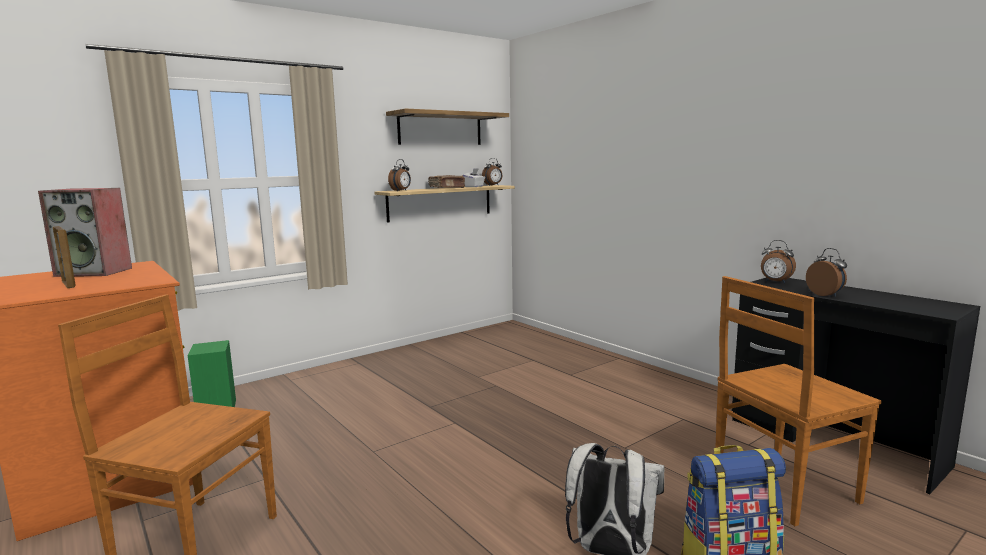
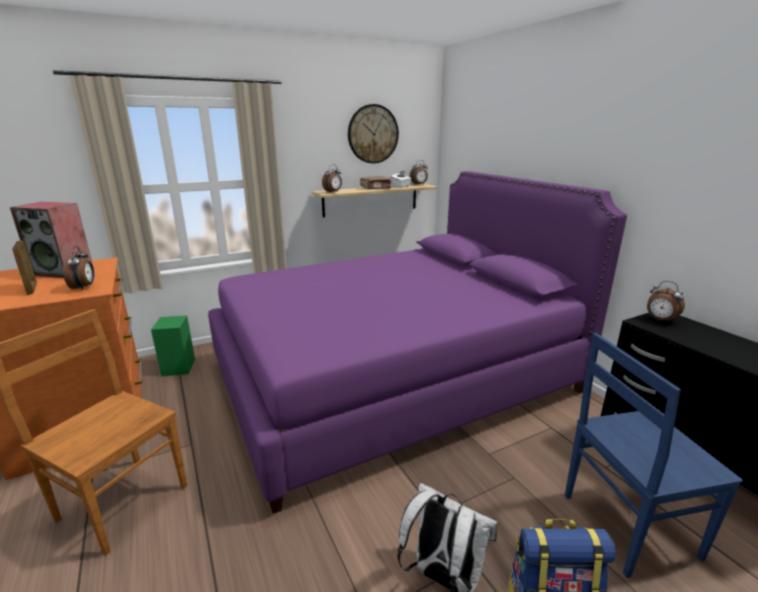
camera: 10 degrees right, 10 degrees up
shelf [386,108,509,145] -> wall clock [348,104,399,164]
brown chair [715,276,882,526] -> blue chair [565,333,743,578]
alarm clock [806,248,847,297] -> alarm clock moved to [63,246,94,290]
none -> purple bed [208,171,627,514]

